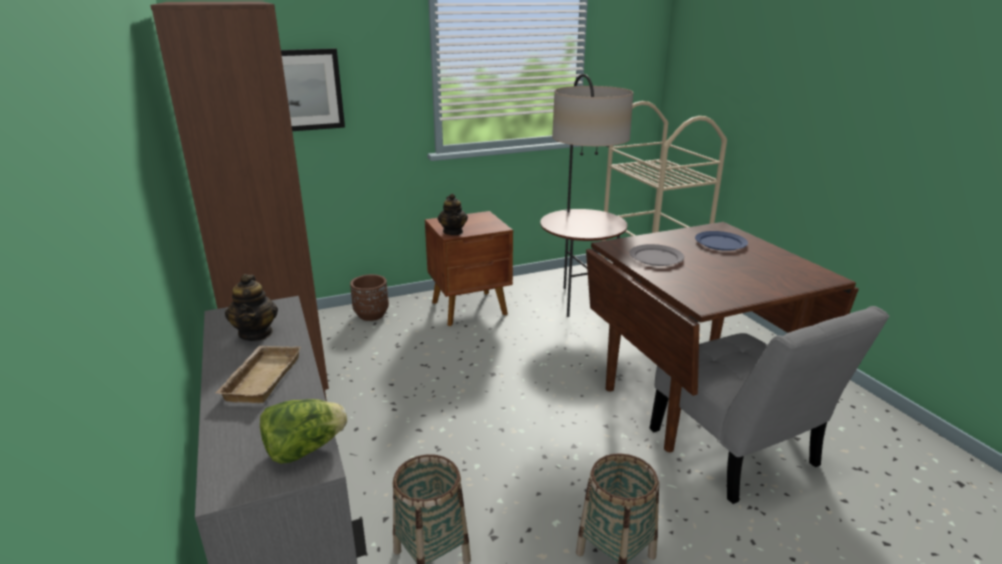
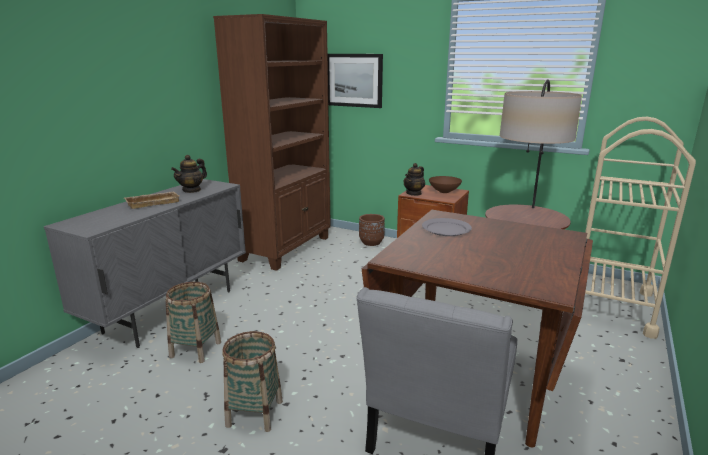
camera: 50 degrees right, 5 degrees down
lettuce [260,399,347,464] -> none
blue plate [695,231,748,251] -> none
none -> brown bowl [429,176,462,193]

